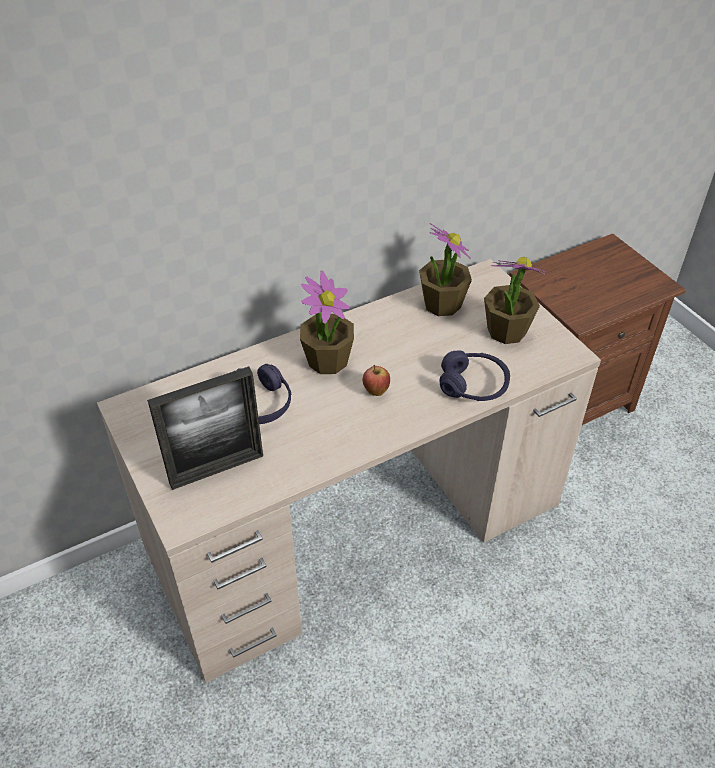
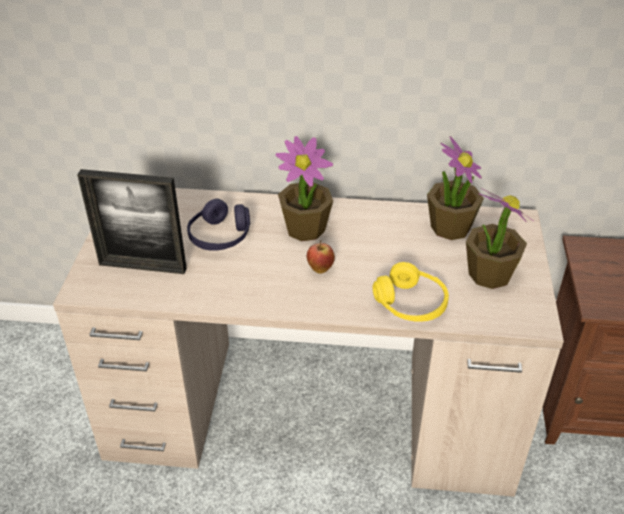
camera: 35 degrees right, 5 degrees down
purple headphones [439,350,510,401] -> yellow headphones [373,262,449,322]

